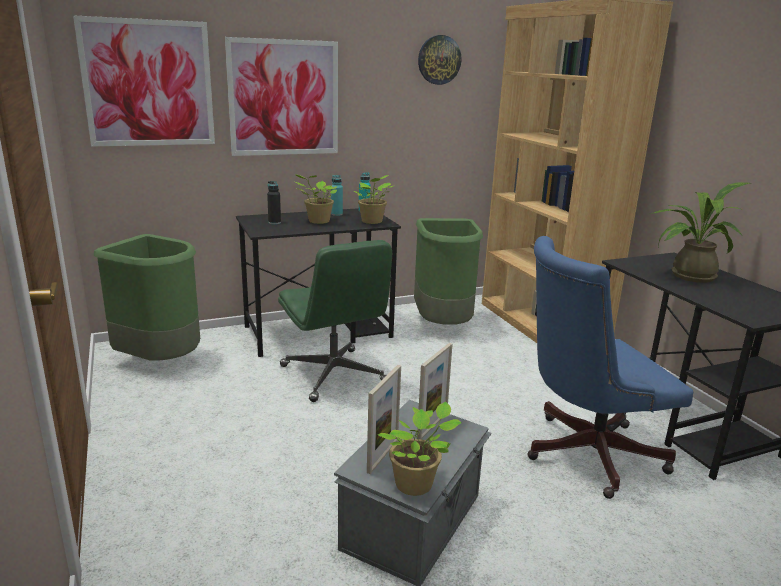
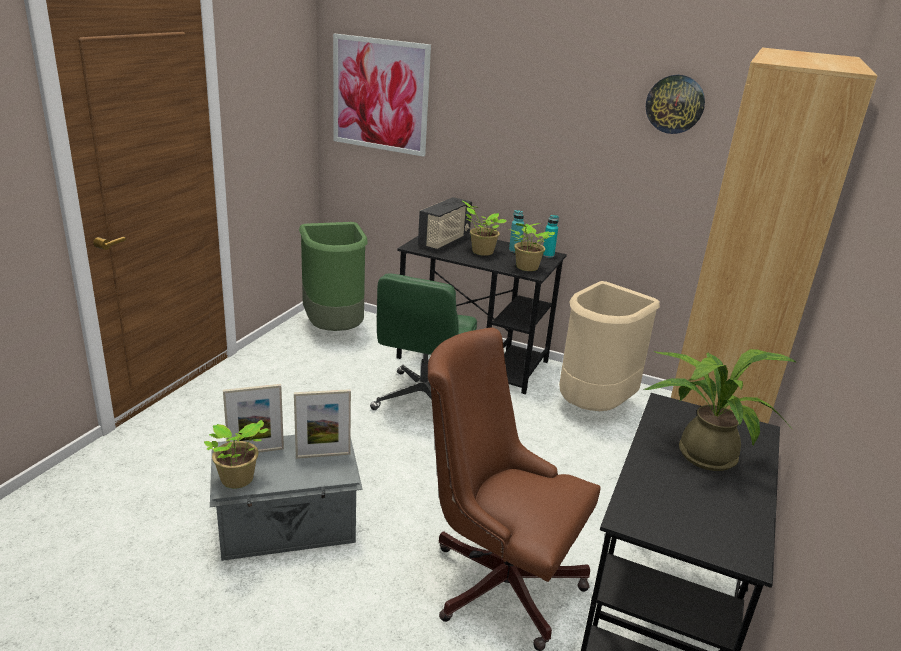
camera: 45 degrees right, 5 degrees up
picture [225,37,338,156] -> none
black bottle [267,181,281,224] -> radio [418,197,472,250]
green trash can [414,218,483,325] -> beige trash can [559,281,660,411]
blue office chair [528,236,693,499] -> brown office chair [428,327,601,651]

